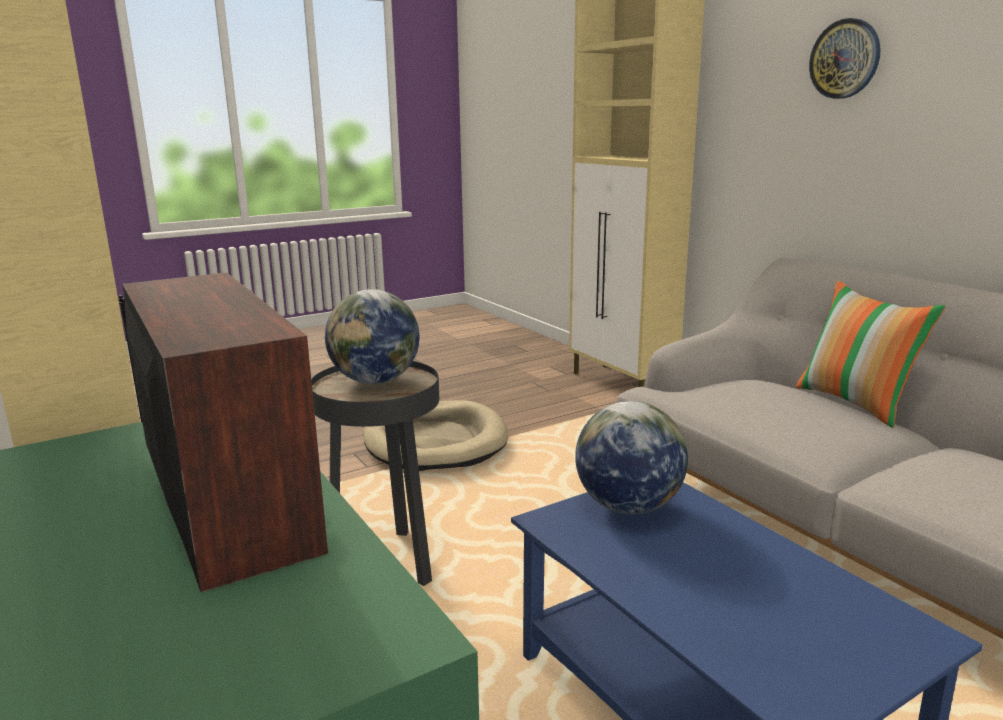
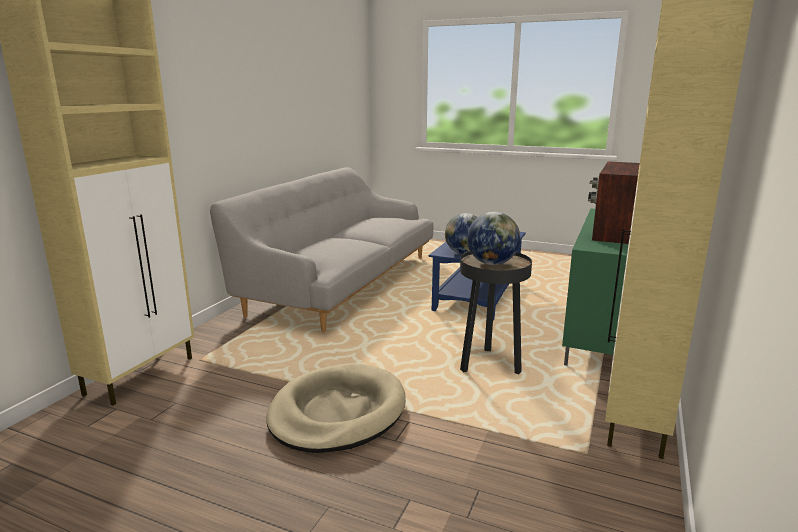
camera: 125 degrees left, 0 degrees up
pillow [796,281,946,428] -> none
wall clock [809,18,880,99] -> none

